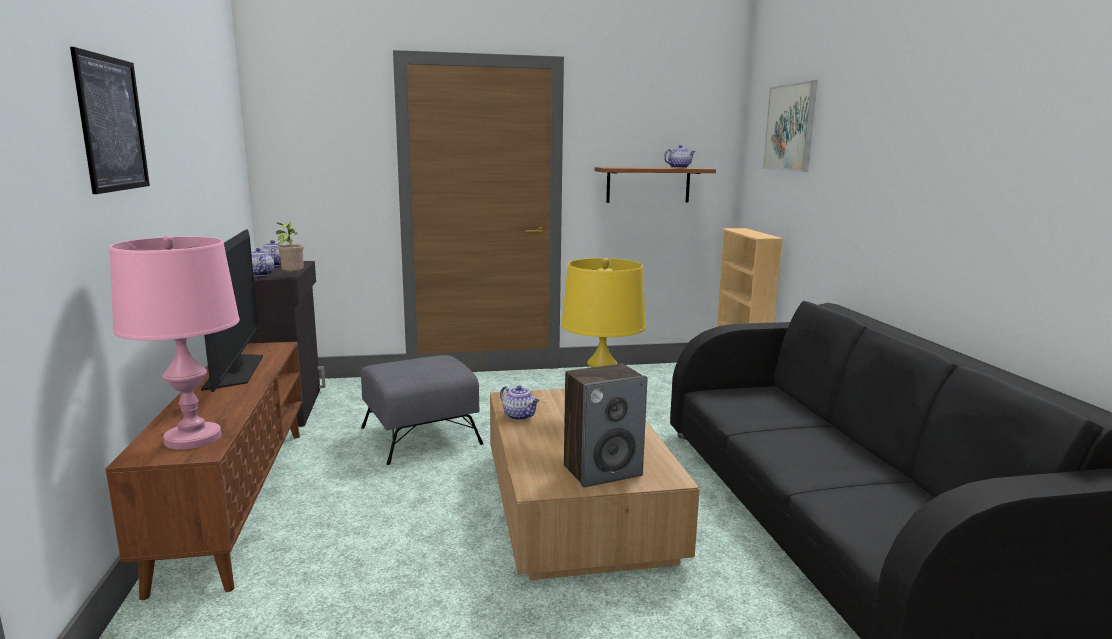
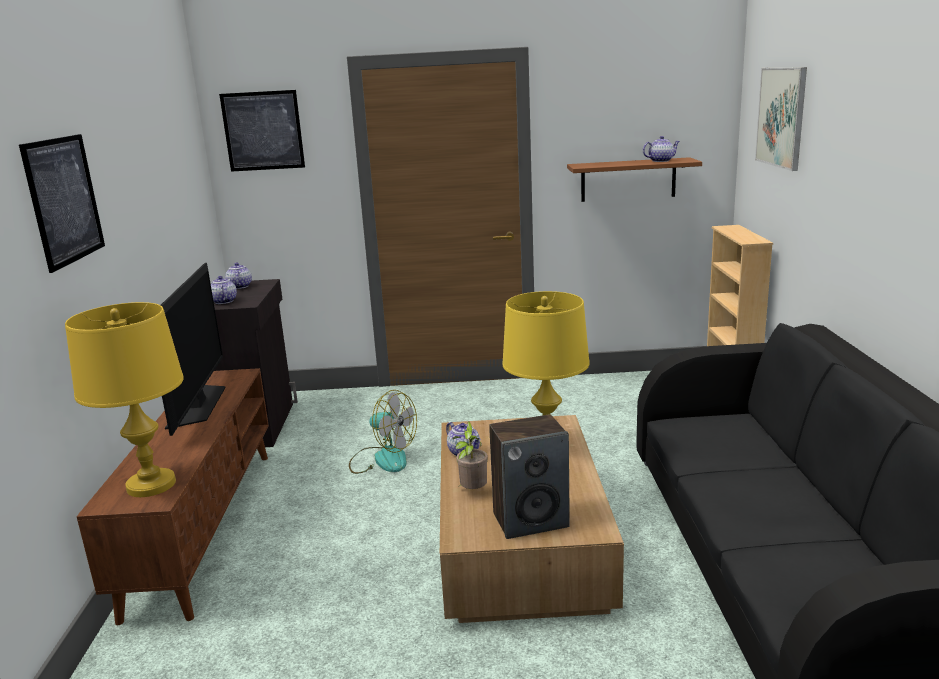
camera: 10 degrees right, 5 degrees up
pink table lamp [109,235,240,450] -> yellow table lamp [65,302,184,497]
potted plant [276,221,304,275] -> potted plant moved to [453,421,488,489]
grey ottoman [361,355,483,465] -> fan [349,390,417,474]
none -> picture [219,90,305,172]

